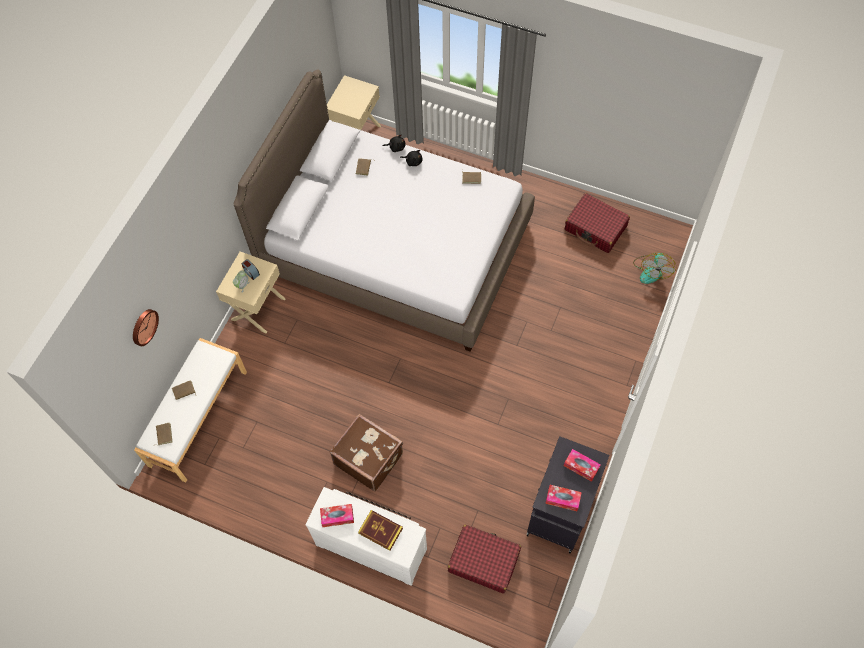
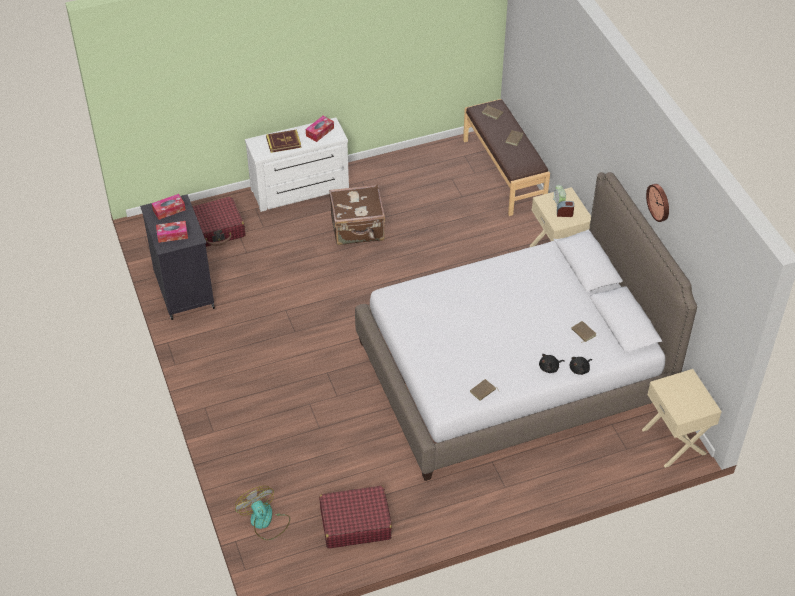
camera: 135 degrees right, 15 degrees down
wall clock [133,309,159,346] -> wall clock moved to [646,184,669,222]
white bench [134,338,247,483] -> brown bench [463,99,550,216]

